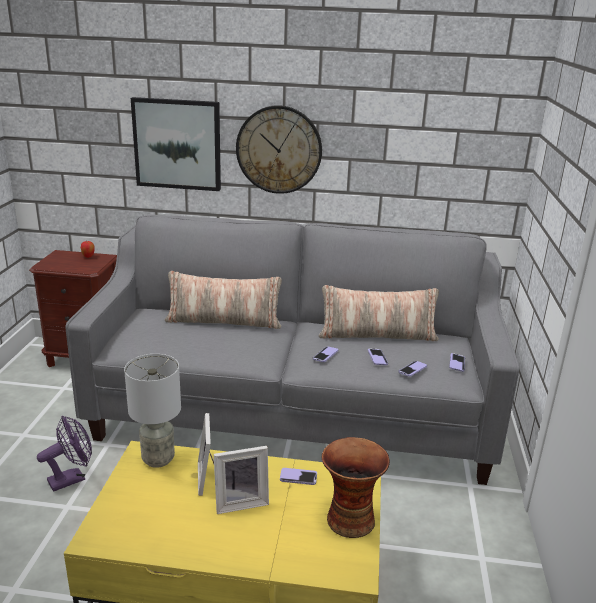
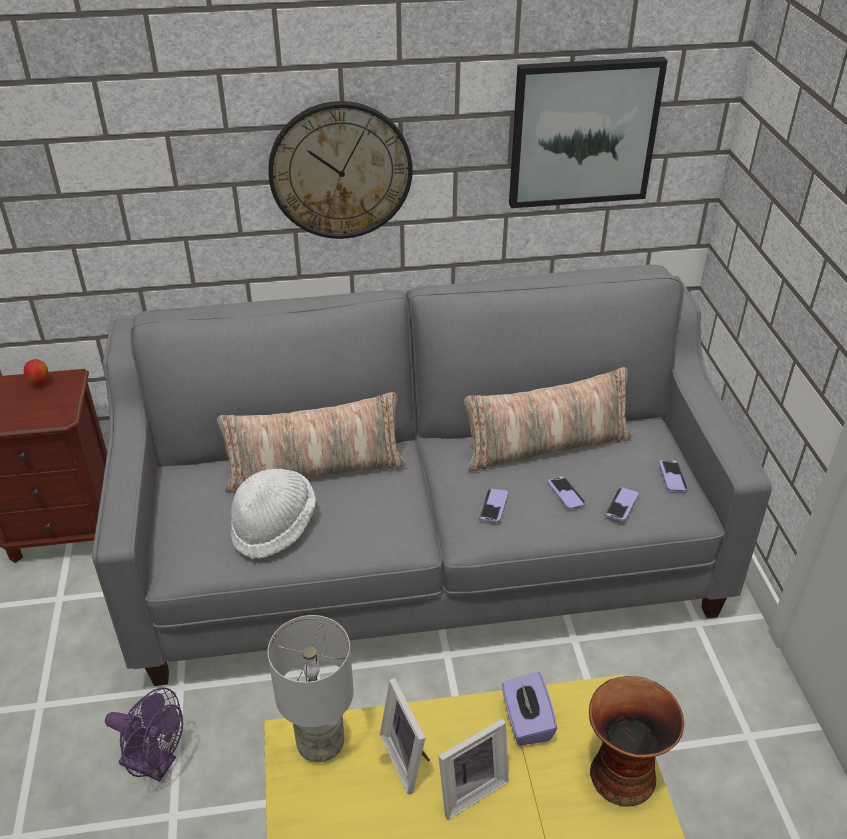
camera: 15 degrees left, 15 degrees up
purple fan [37,416,92,492] -> purple fan turned 75 degrees clockwise [105,688,183,782]
picture [131,97,221,191] -> picture moved to [509,57,667,208]
phone [280,468,317,485] -> purple tissue box [502,672,557,745]
none -> white hat [231,469,316,559]

